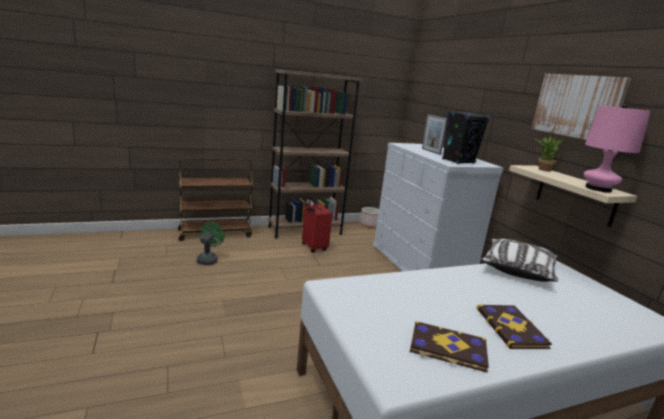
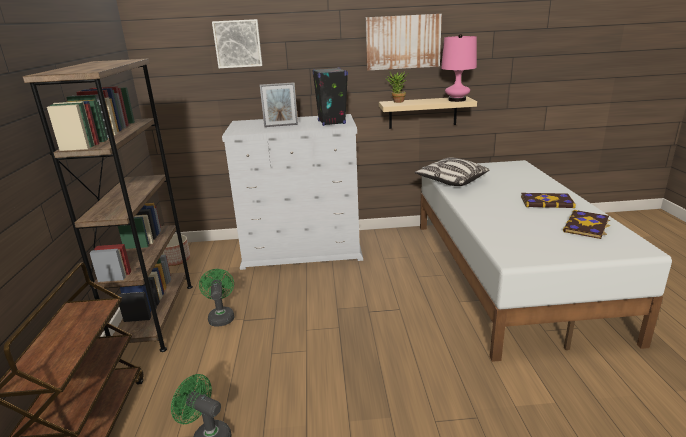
camera: 70 degrees left, 5 degrees up
red suitcase [302,197,332,252] -> green fan [199,269,234,327]
none -> picture [212,19,262,68]

